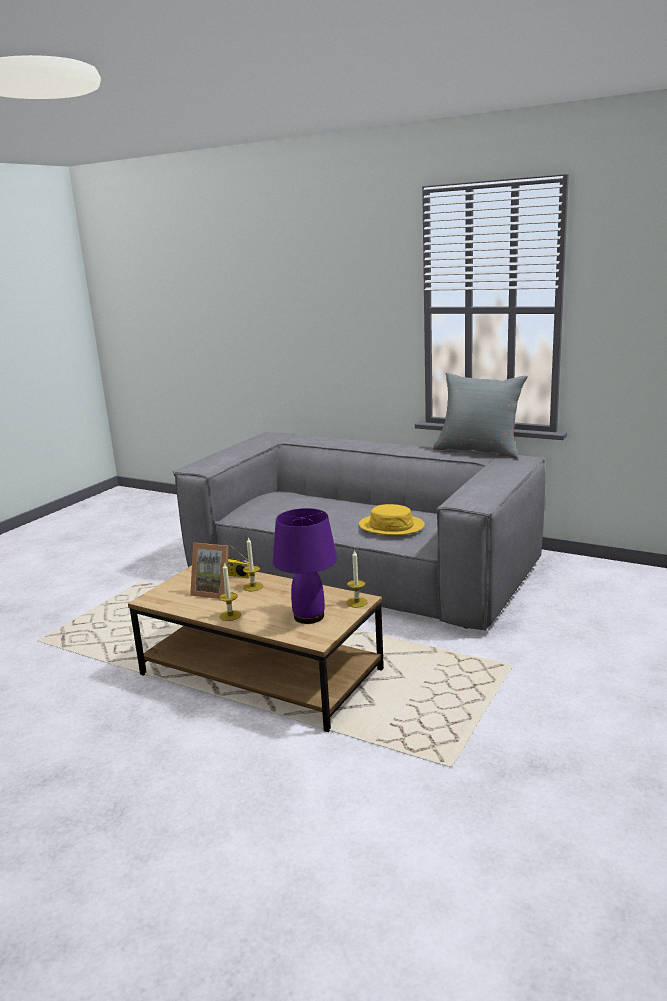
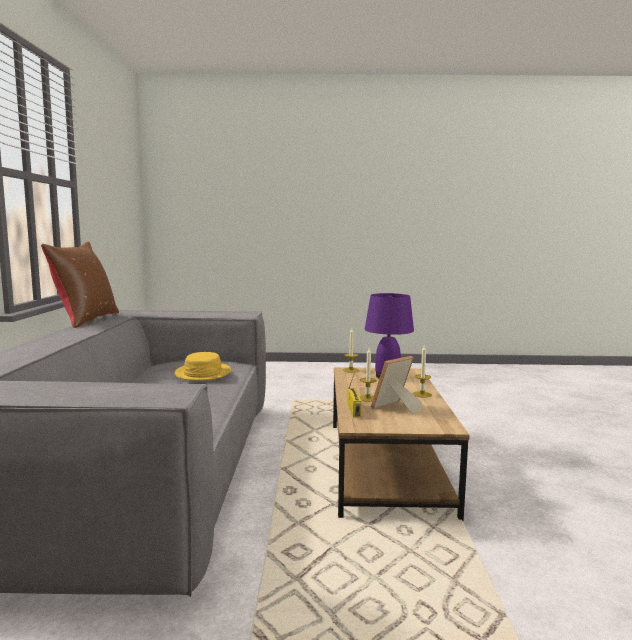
camera: 120 degrees left, 10 degrees down
picture frame [190,543,229,599] -> picture frame turned 120 degrees counterclockwise [371,356,422,412]
grey pillow [433,372,528,459] -> brown pillow [41,241,119,328]

